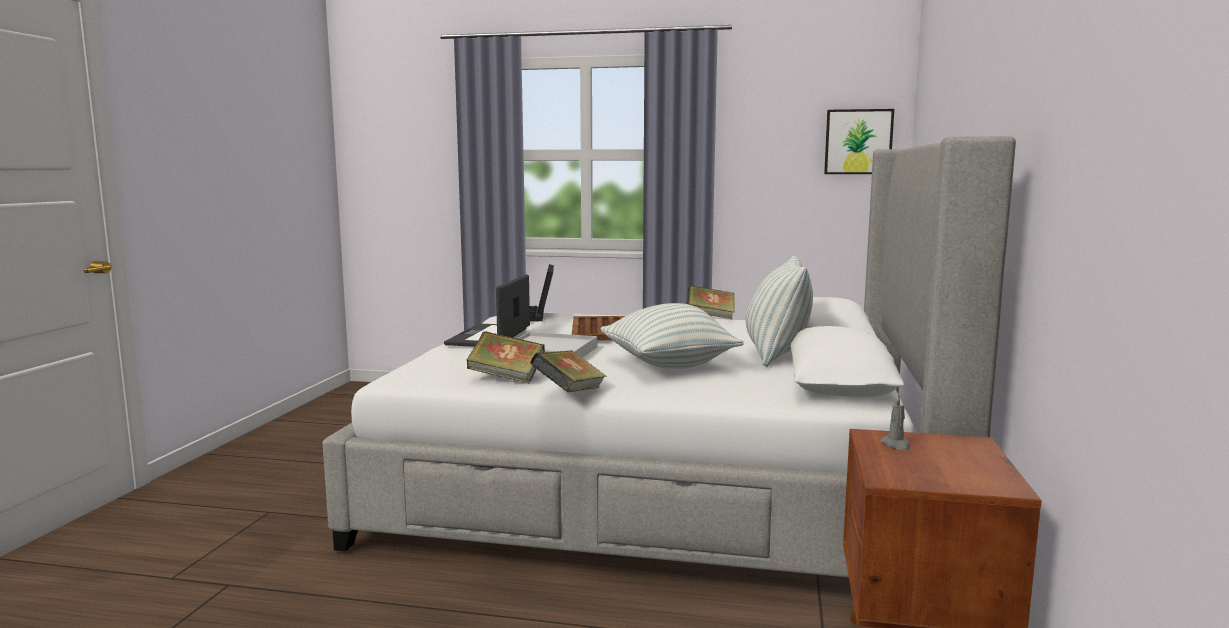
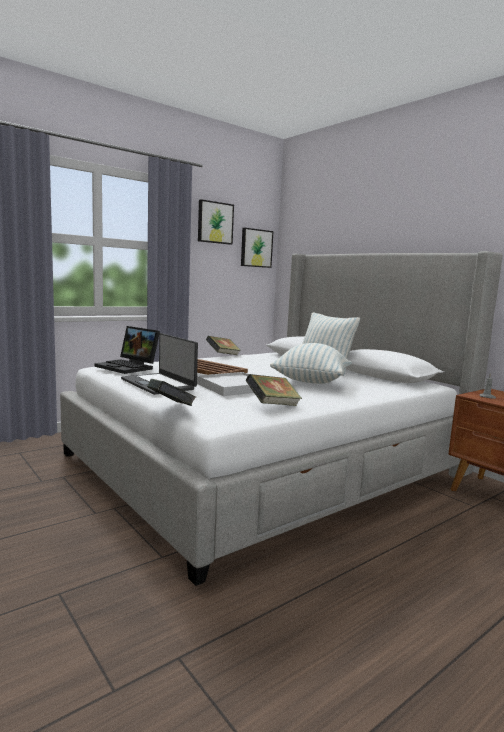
camera: 50 degrees left, 0 degrees up
book [530,350,606,392] -> book moved to [147,379,196,406]
none -> picture [198,199,234,245]

